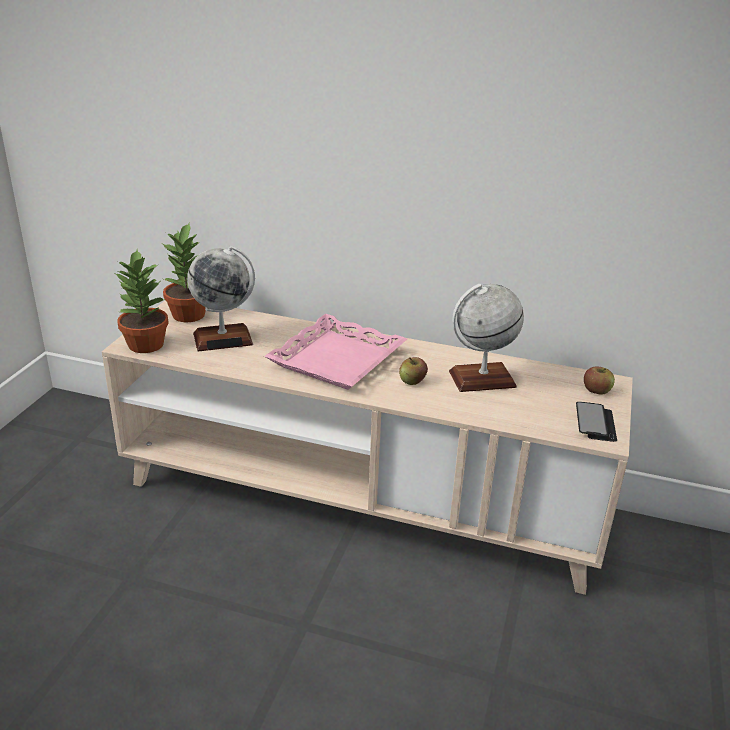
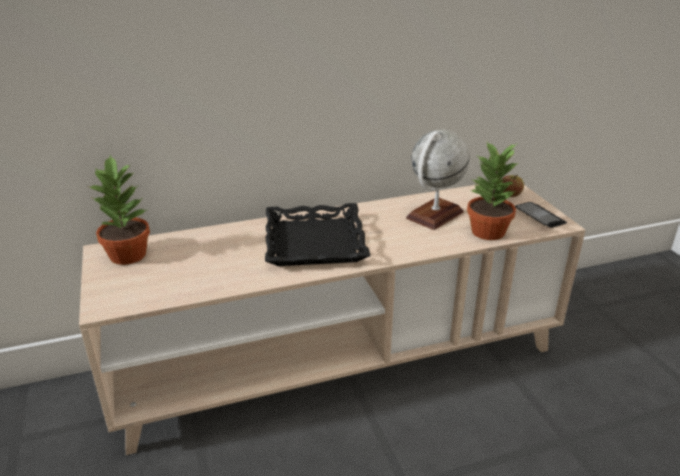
camera: 35 degrees left, 0 degrees up
potted plant [115,249,169,353] -> potted plant moved to [467,142,517,240]
globe [187,246,255,351] -> none
pink tray [264,314,407,390] -> black tray [265,203,371,266]
apple [399,357,428,385] -> none

